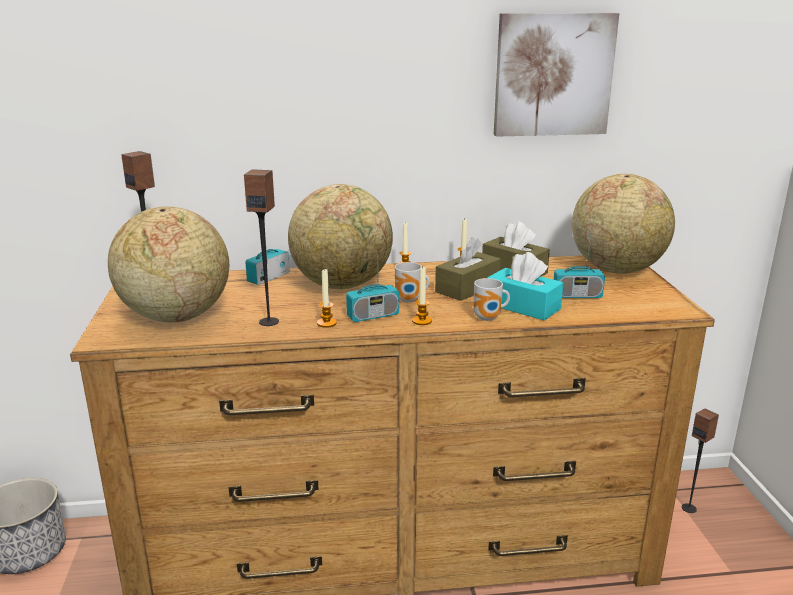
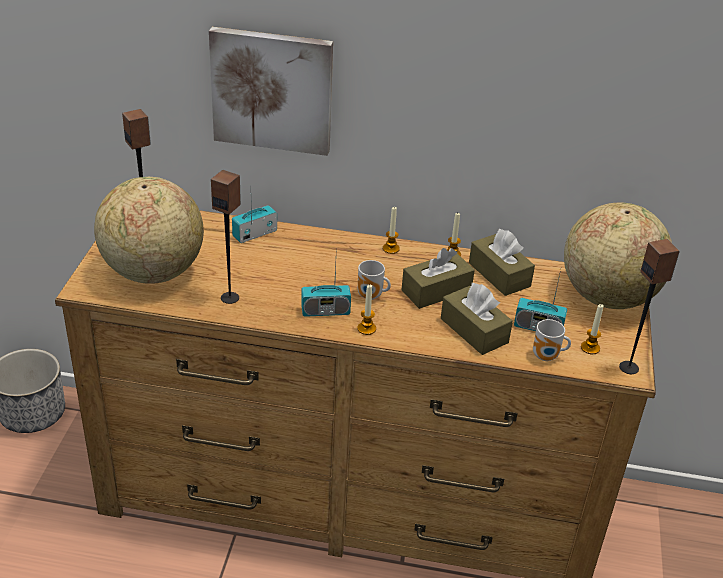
camera: 15 degrees right, 15 degrees up
globe [288,184,393,289] -> none
candle [317,268,337,328] -> candle moved to [581,304,604,354]
mug [474,278,510,321] -> mug moved to [533,319,571,361]
turquoise tissue box [487,252,564,320] -> brown tissue box [441,282,513,355]
picture [494,13,619,137] -> picture moved to [209,27,333,156]
speaker [682,408,719,513] -> speaker moved to [619,239,680,374]

